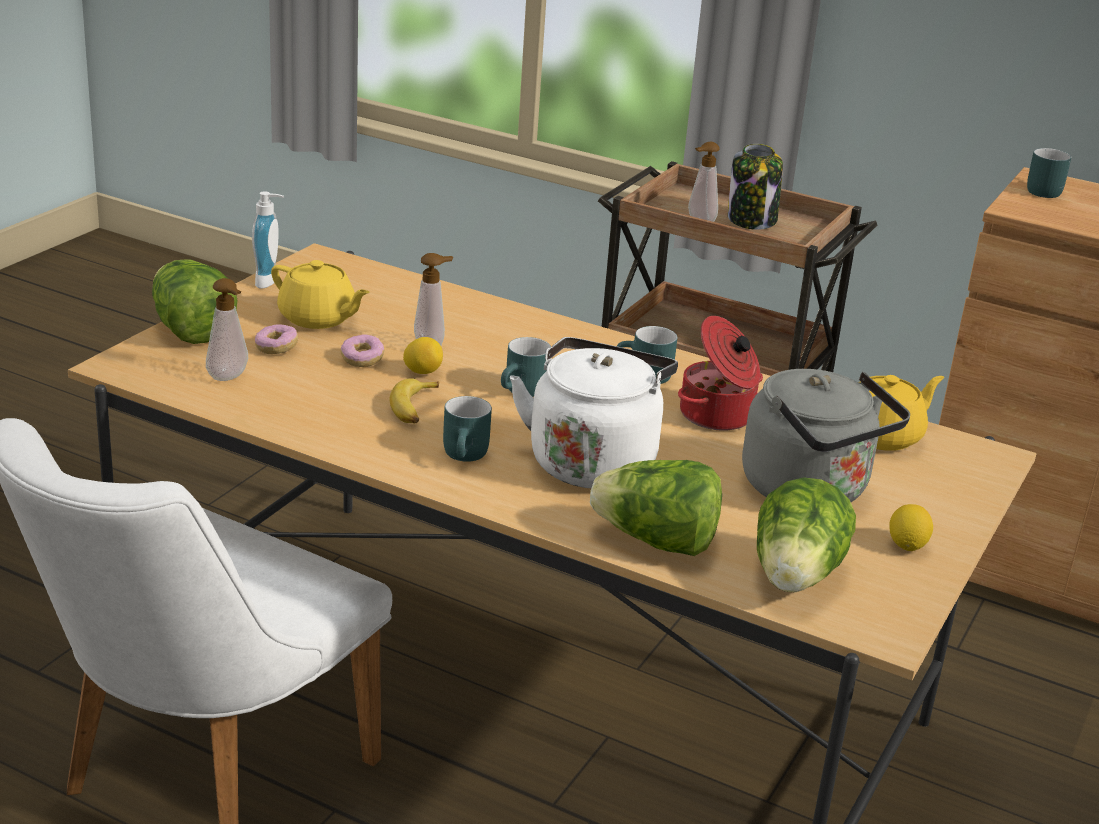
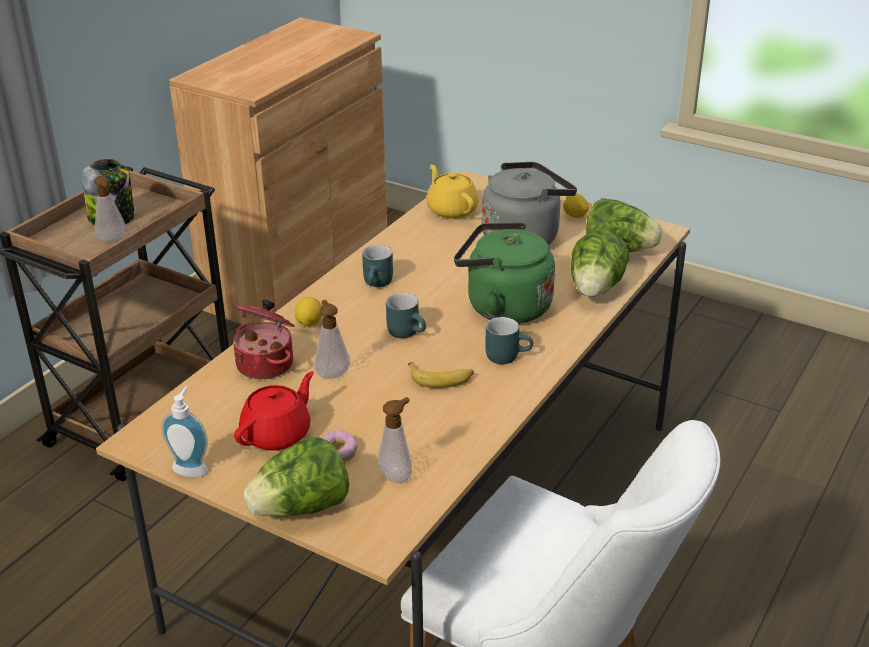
camera: 85 degrees left, 5 degrees up
yellow teapot [271,260,370,329] -> red teapot [234,371,314,451]
donut [341,334,384,367] -> none
lemon [403,337,443,374] -> lemon moved to [295,297,322,327]
white kettle [510,337,678,488] -> green kettle [454,222,555,324]
cooking pot [678,316,763,431] -> cooking pot moved to [233,299,295,379]
turquoise mug [1027,148,1071,198] -> none

